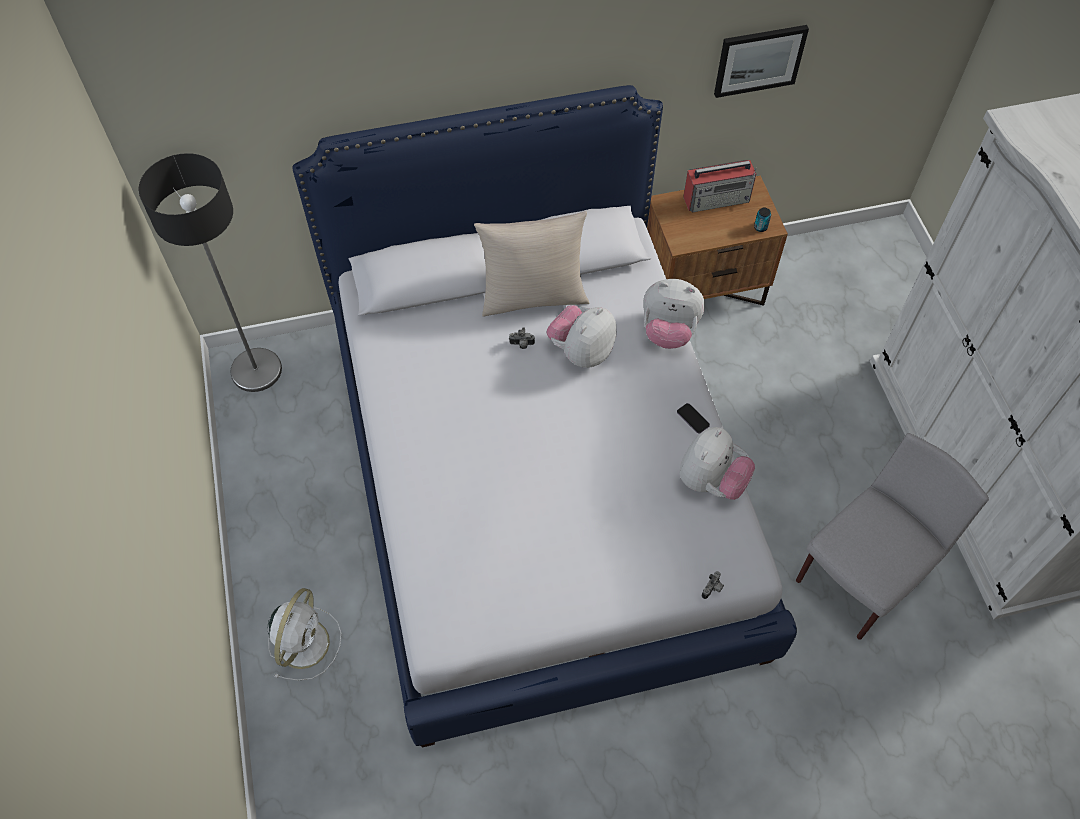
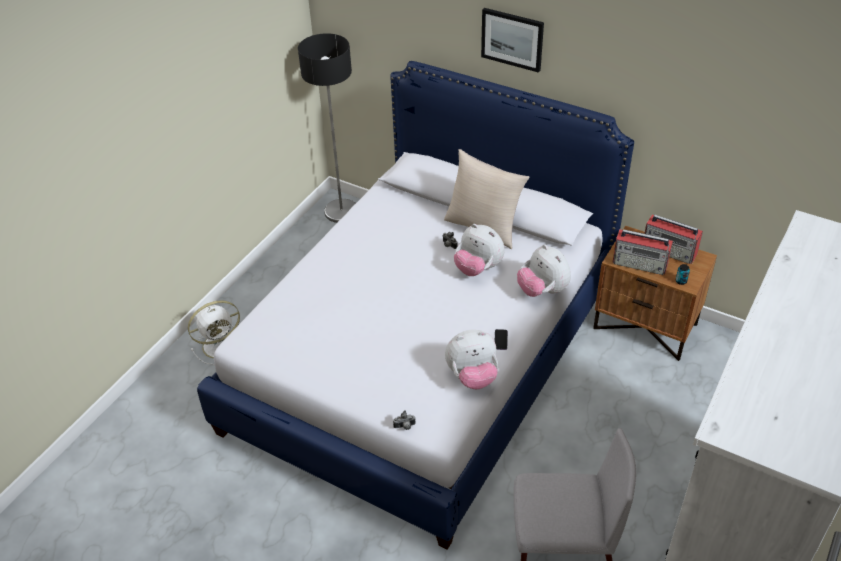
camera: 45 degrees right, 15 degrees down
plush toy [547,305,617,368] -> plush toy turned 135 degrees counterclockwise [454,224,505,276]
picture [714,25,809,98] -> picture moved to [481,8,544,73]
none -> radio [612,229,673,275]

